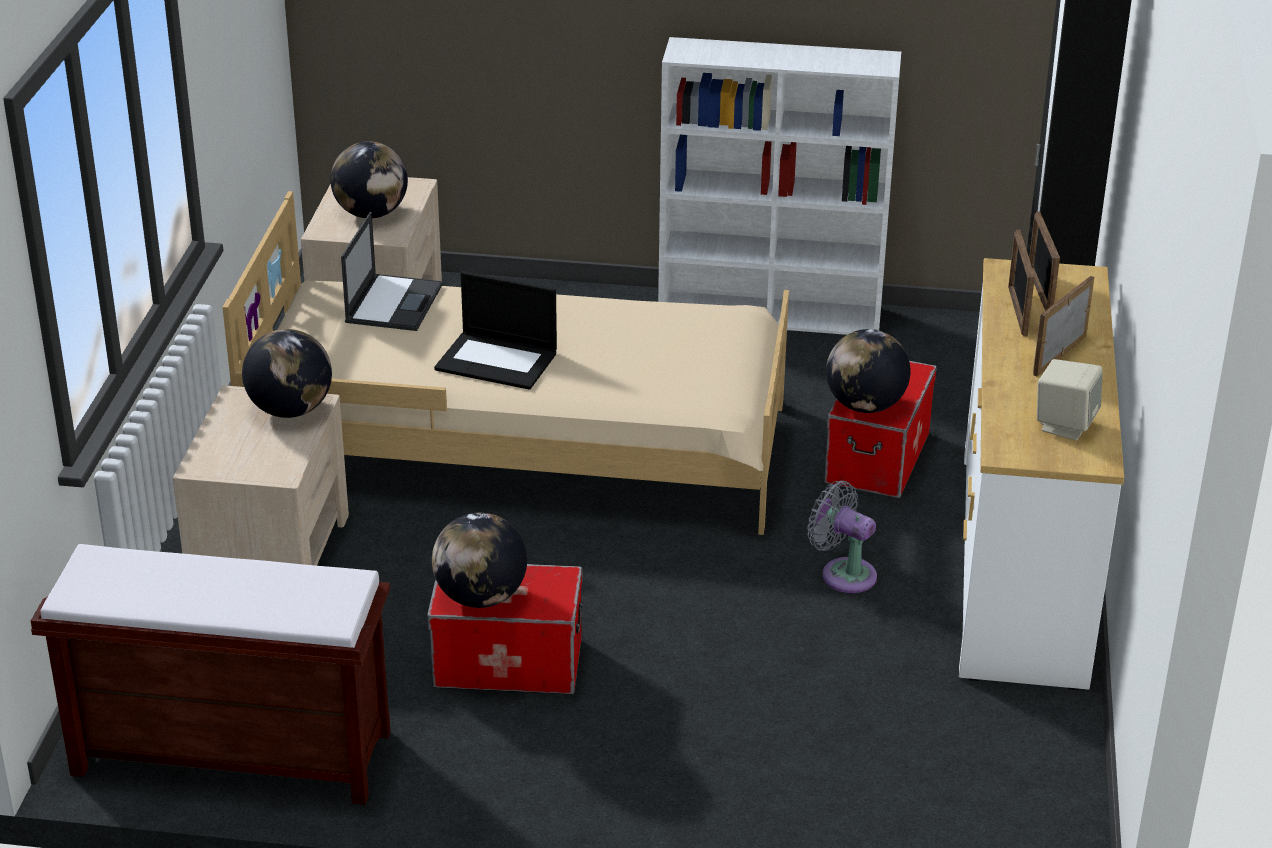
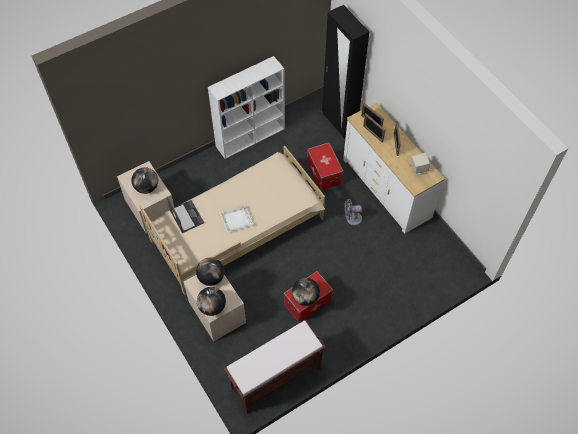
camera: 40 degrees left, 25 degrees up
laptop [434,271,557,390] -> white tray [220,204,254,233]
globe [826,329,911,413] -> globe moved to [197,287,226,316]

